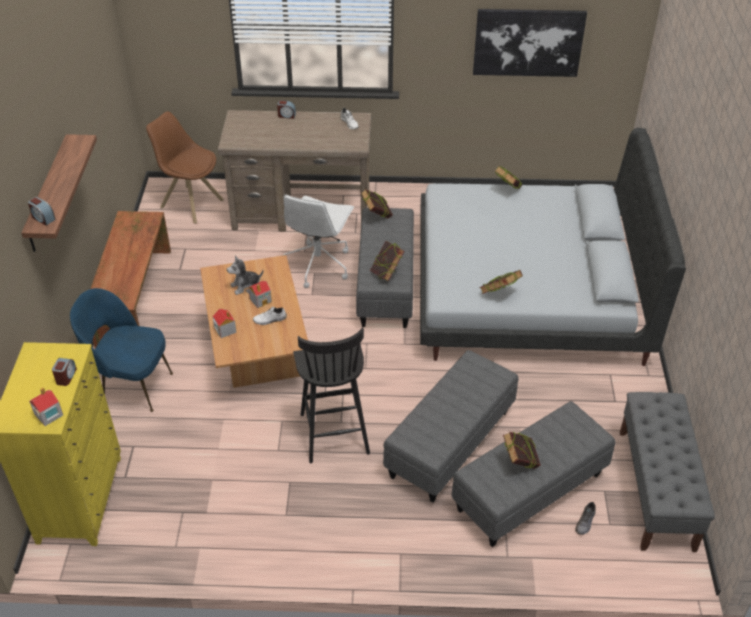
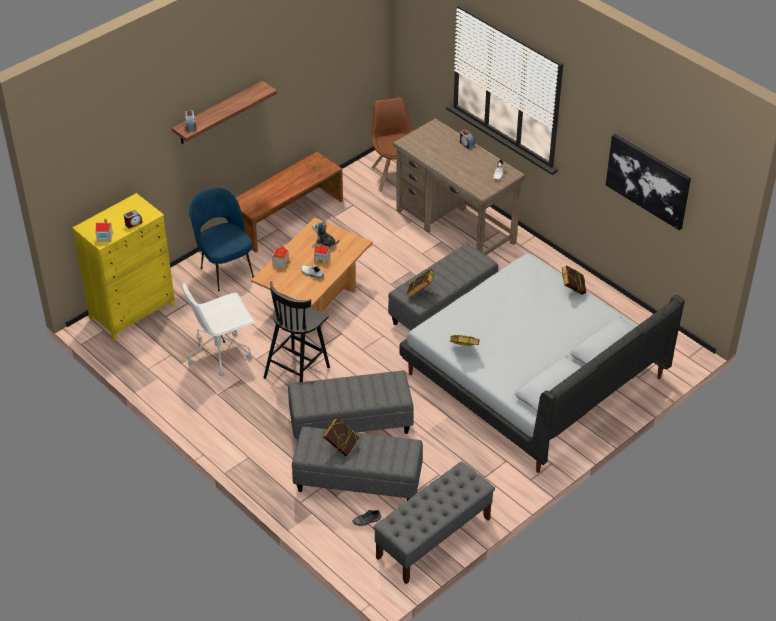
camera: 45 degrees right, 0 degrees up
white office chair [282,195,354,288] -> white office chair moved to [182,282,255,376]
book [361,189,393,218] -> none

